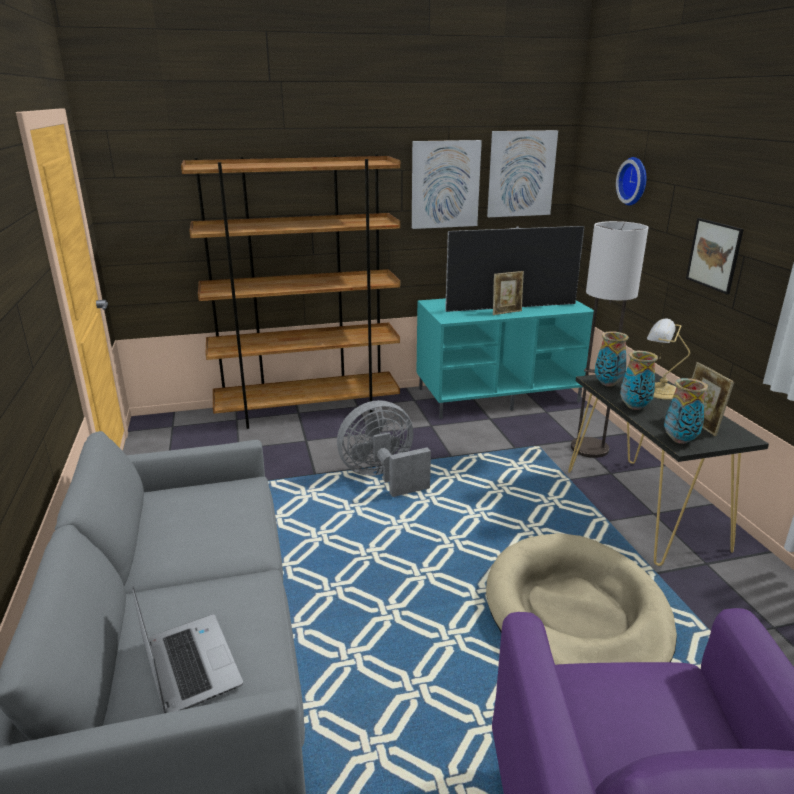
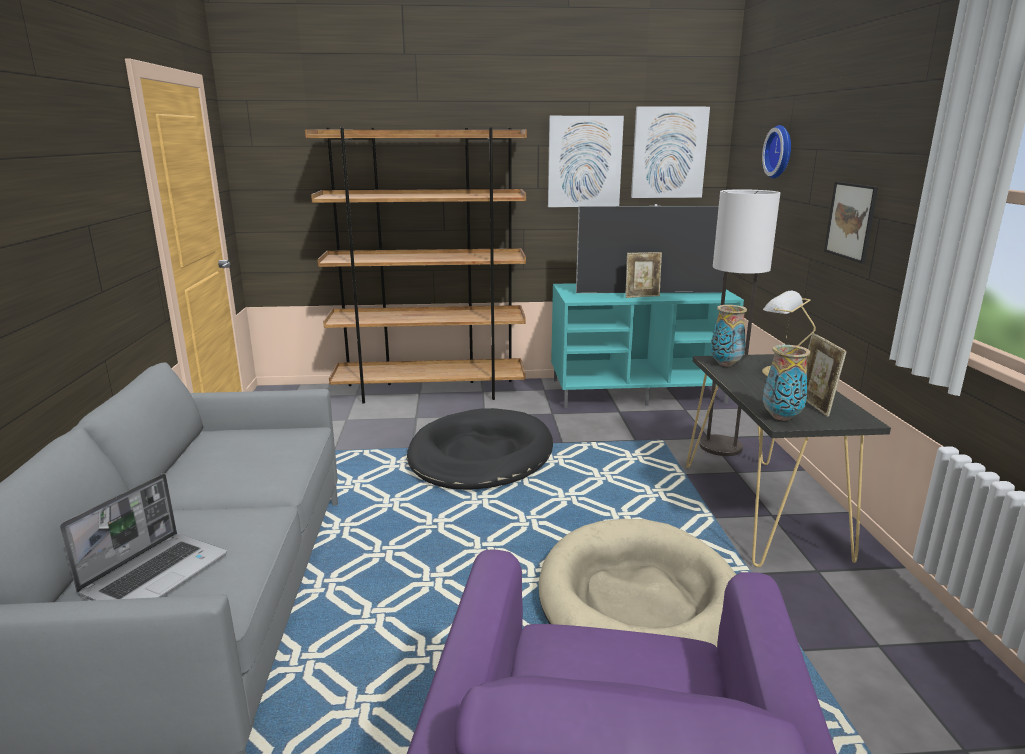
camera: 10 degrees right, 5 degrees down
laptop [133,587,243,713] -> laptop turned 45 degrees clockwise [60,473,227,600]
grey fan [337,400,431,497] -> black dog bed [407,408,553,490]
vase [620,351,658,410] -> none

